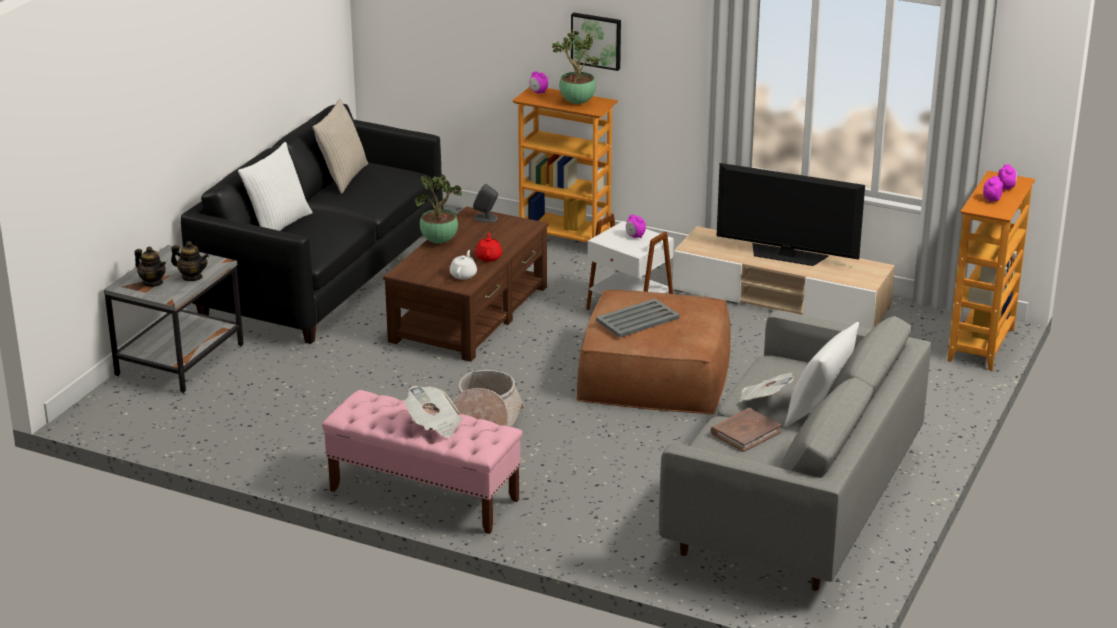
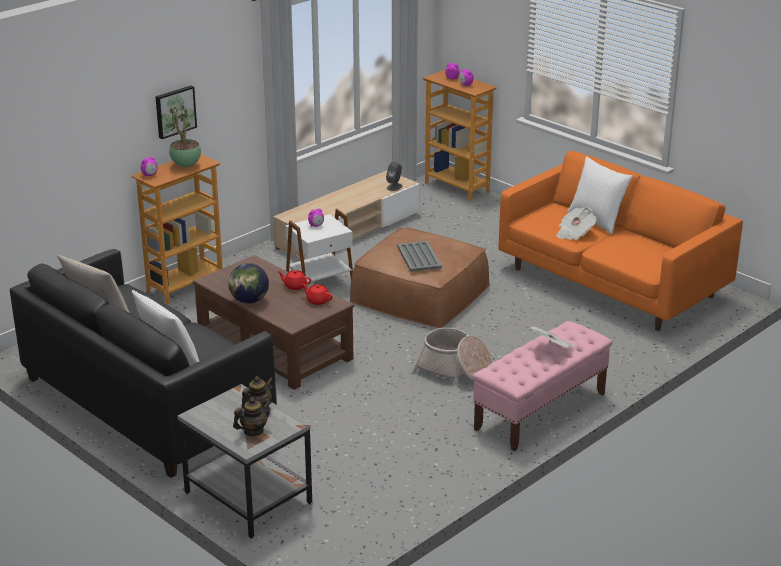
camera: 70 degrees left, 0 degrees up
potted plant [414,174,462,244] -> globe [228,263,269,303]
white teapot [450,250,477,280] -> red teapot [302,283,333,305]
grey speaker [473,184,498,223] -> grey speaker moved to [386,161,402,191]
grey sofa [659,310,931,591] -> orange sofa [499,151,743,331]
brown book [711,408,782,452] -> none
television [717,163,865,266] -> none

